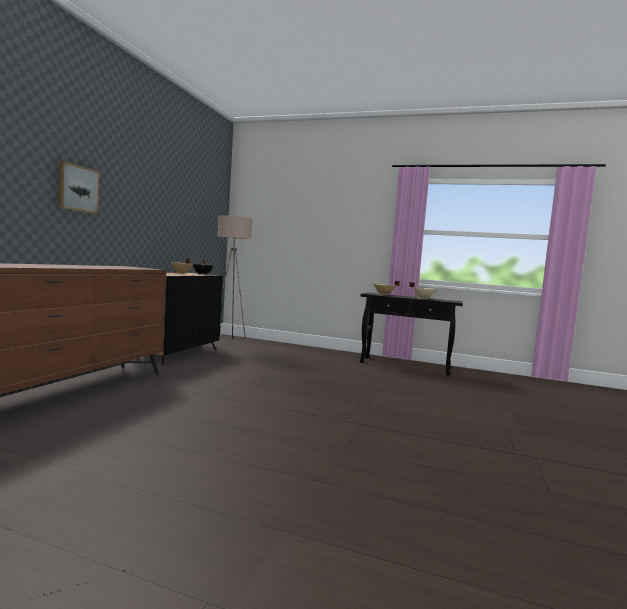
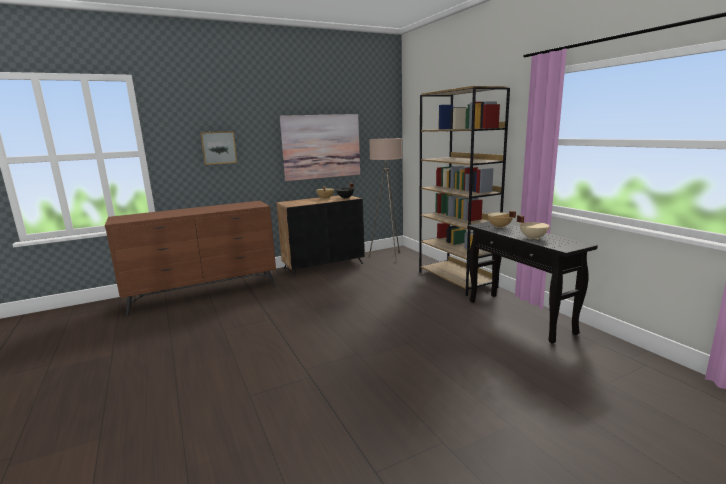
camera: 45 degrees right, 10 degrees up
none -> picture [280,114,360,181]
none -> brown bookcase [419,86,510,296]

